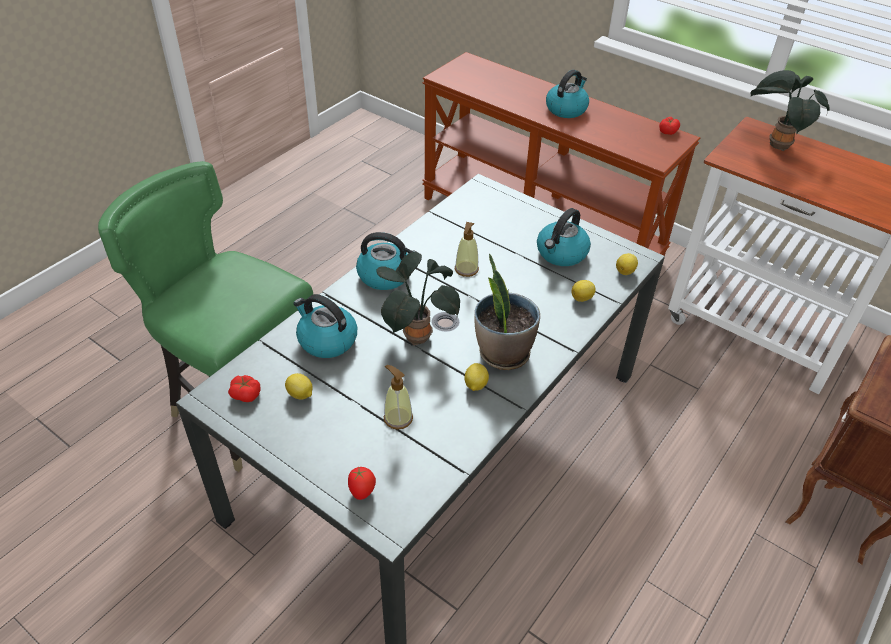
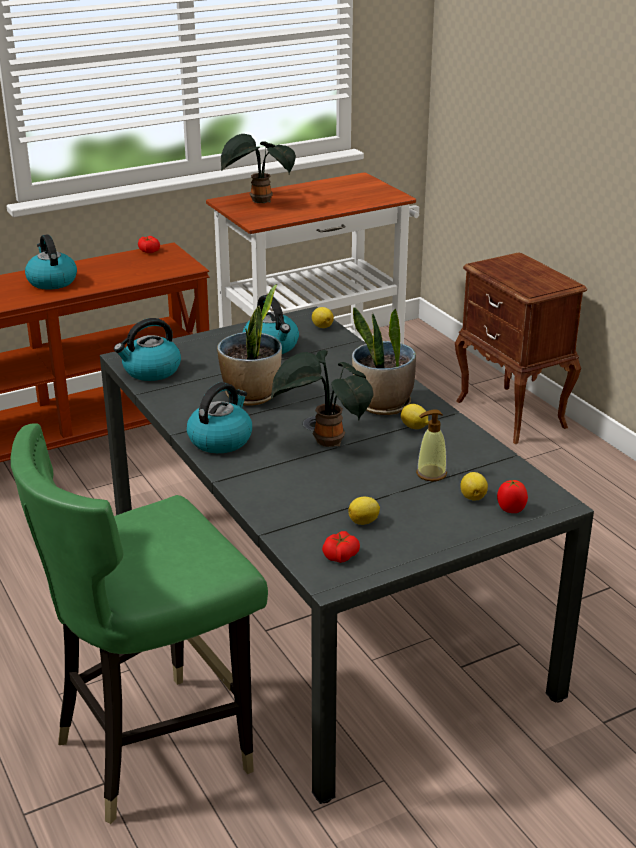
camera: 65 degrees left, 15 degrees down
kettle [294,294,357,358] -> kettle moved to [114,318,181,381]
soap dispenser [455,222,479,277] -> potted plant [217,284,282,406]
lemon [572,280,596,302] -> lemon moved to [460,472,488,500]

